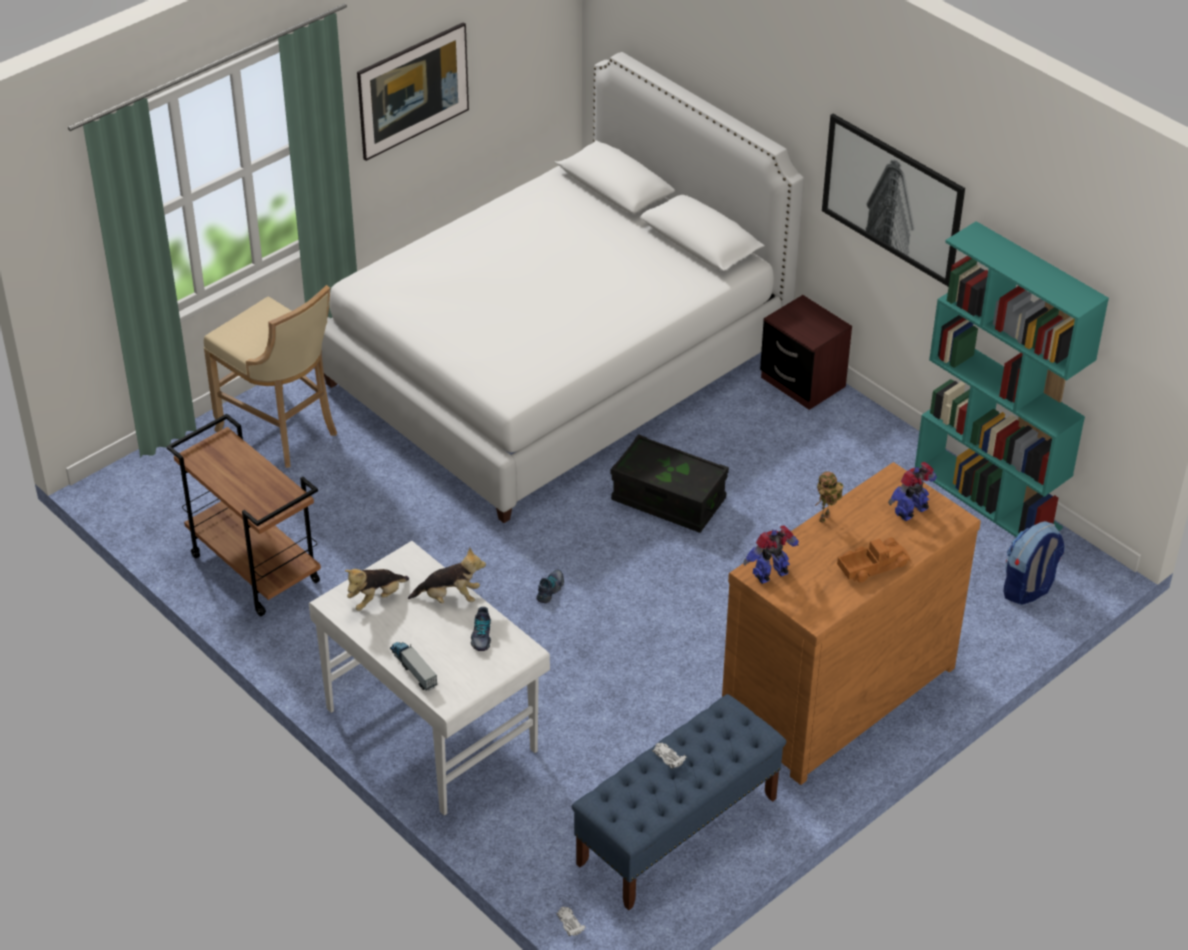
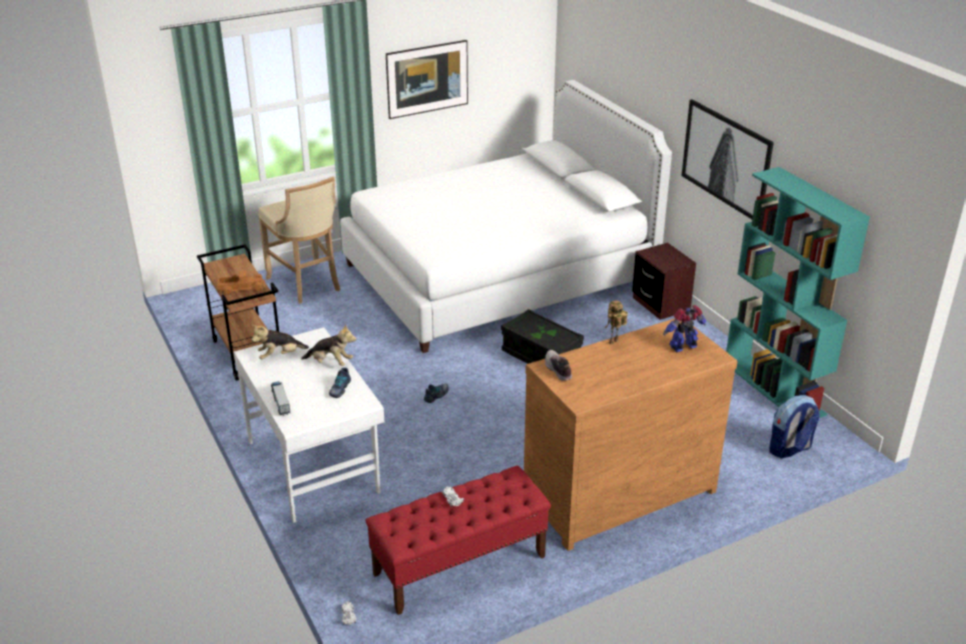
camera: 15 degrees right, 10 degrees down
blue bench [572,694,786,910] -> red bench [366,466,551,615]
toy robot [743,525,799,584] -> shoe [545,350,572,381]
toy truck [837,537,910,583] -> toy truck moved to [217,270,265,295]

